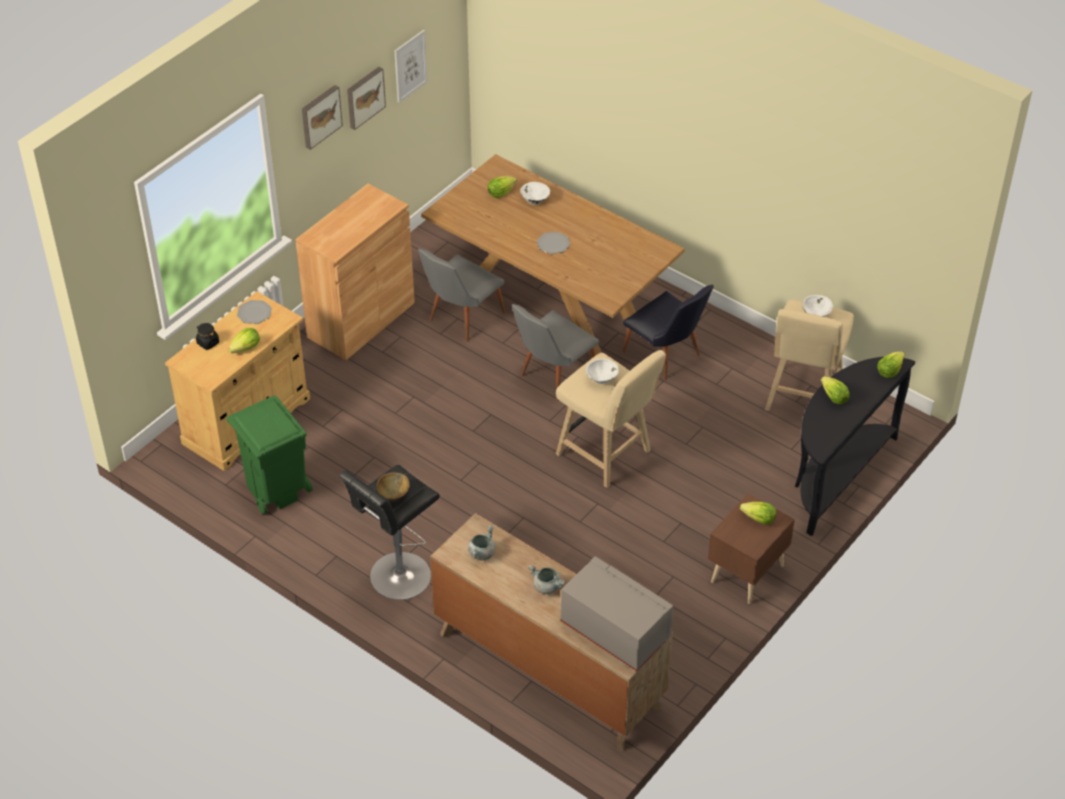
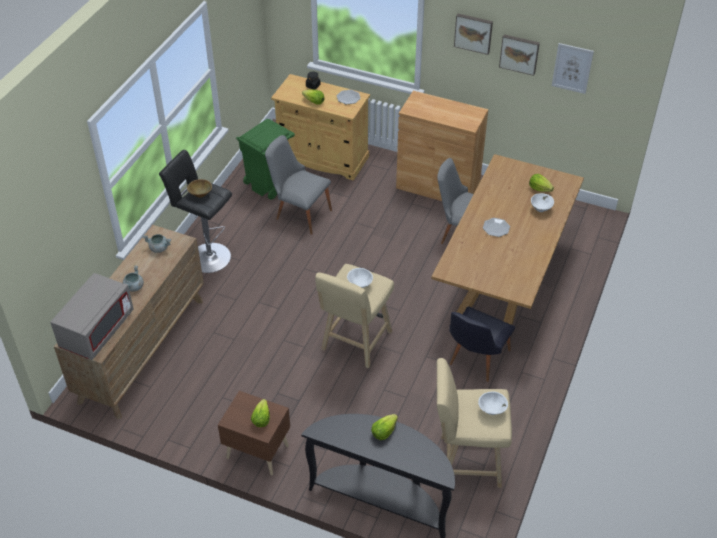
camera: 75 degrees right, 0 degrees up
grey chair [512,304,599,401] -> grey chair moved to [265,135,332,235]
lettuce [877,352,905,378] -> none

